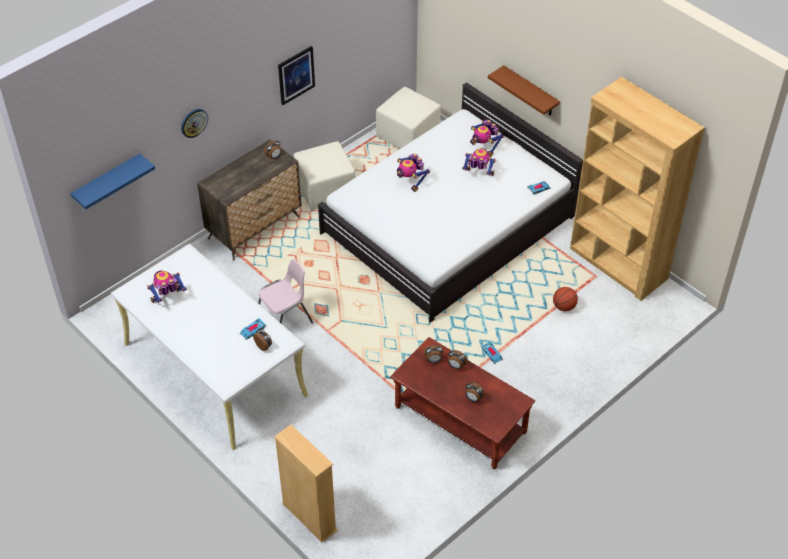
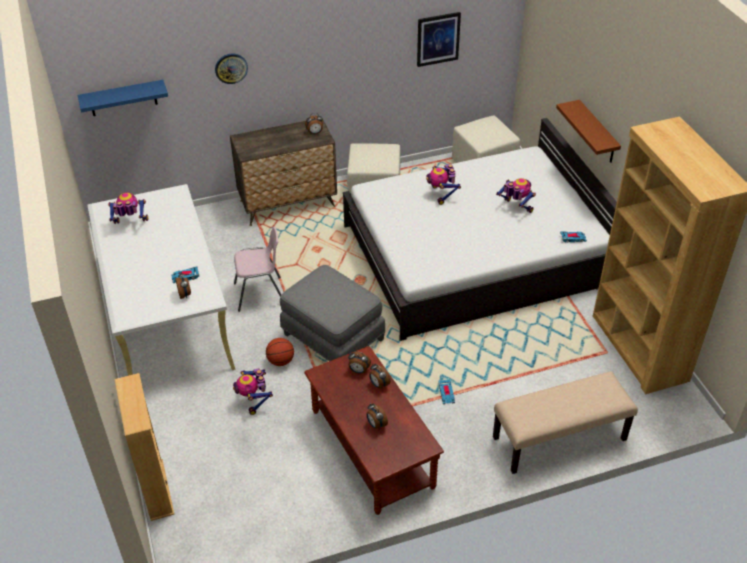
camera: 25 degrees right, 5 degrees down
picture [278,46,315,105] -> picture moved to [417,12,461,67]
toy robot [470,120,504,157] -> toy robot moved to [233,368,273,415]
basketball [553,287,578,311] -> basketball moved to [266,338,294,366]
none -> grey ottoman [280,265,386,361]
none -> beige bench [493,371,638,474]

